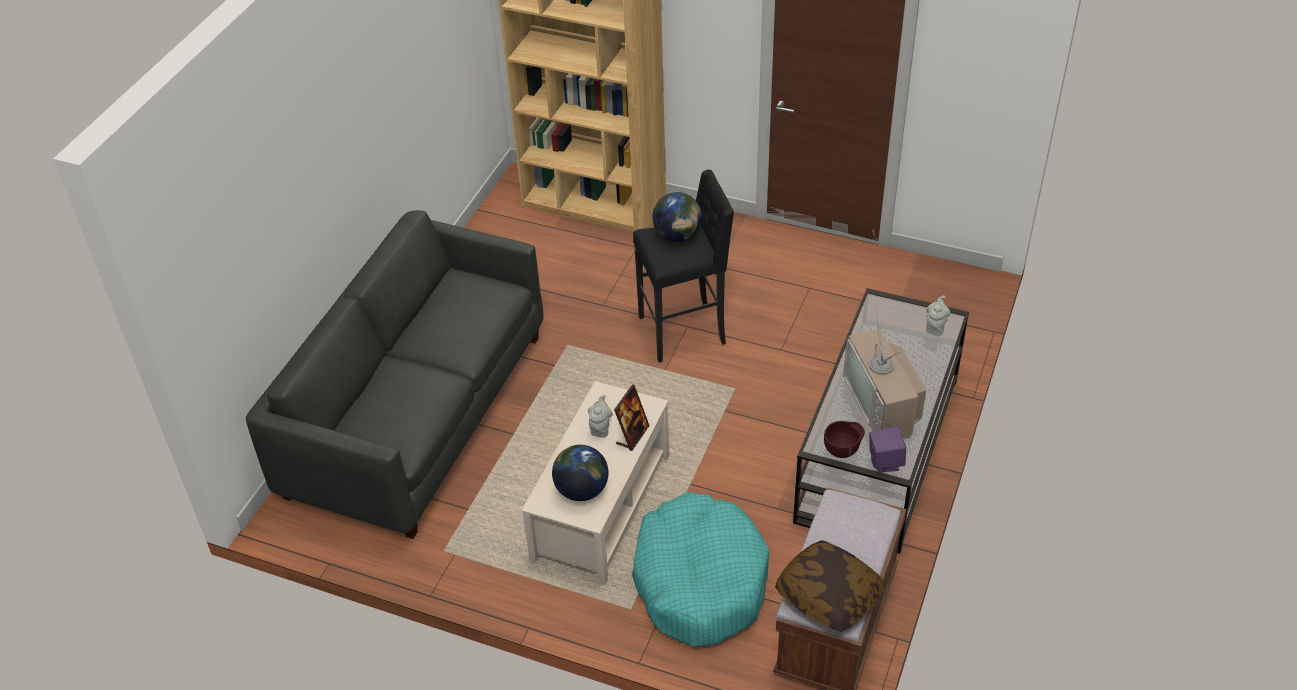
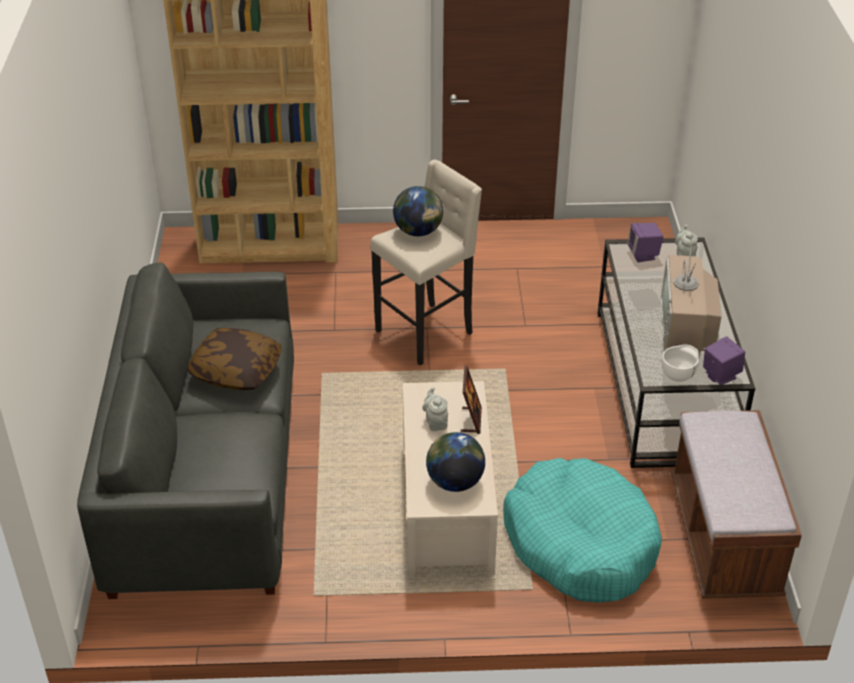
camera: 25 degrees left, 5 degrees down
black stool [633,170,734,362] -> beige stool [370,160,482,365]
pillow [775,540,885,632] -> pillow moved to [188,328,281,390]
brown bowl [824,421,865,458] -> white bowl [662,344,699,382]
television [843,308,926,439] -> television turned 45 degrees clockwise [661,226,722,358]
none -> purple speaker [627,223,663,262]

